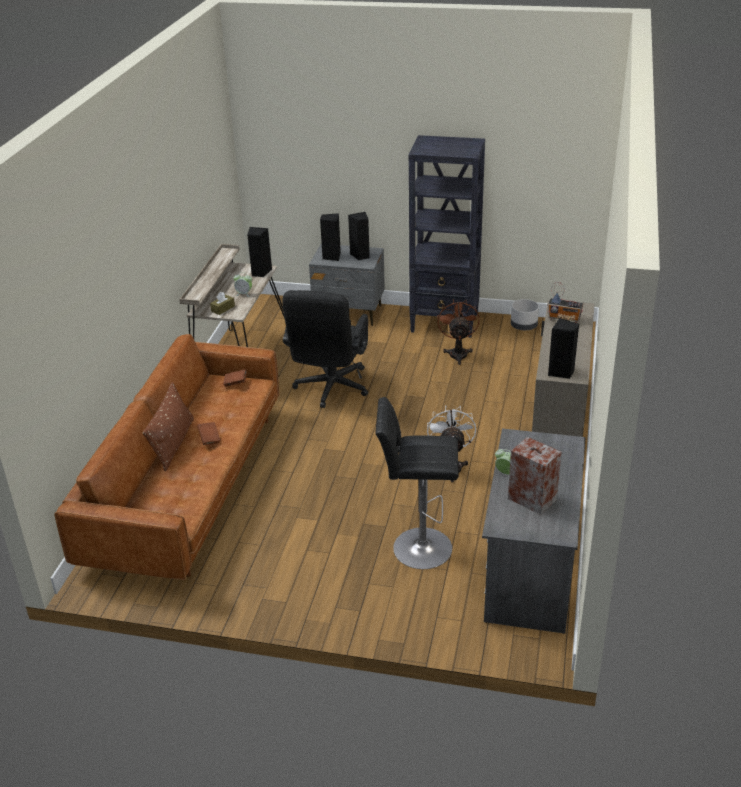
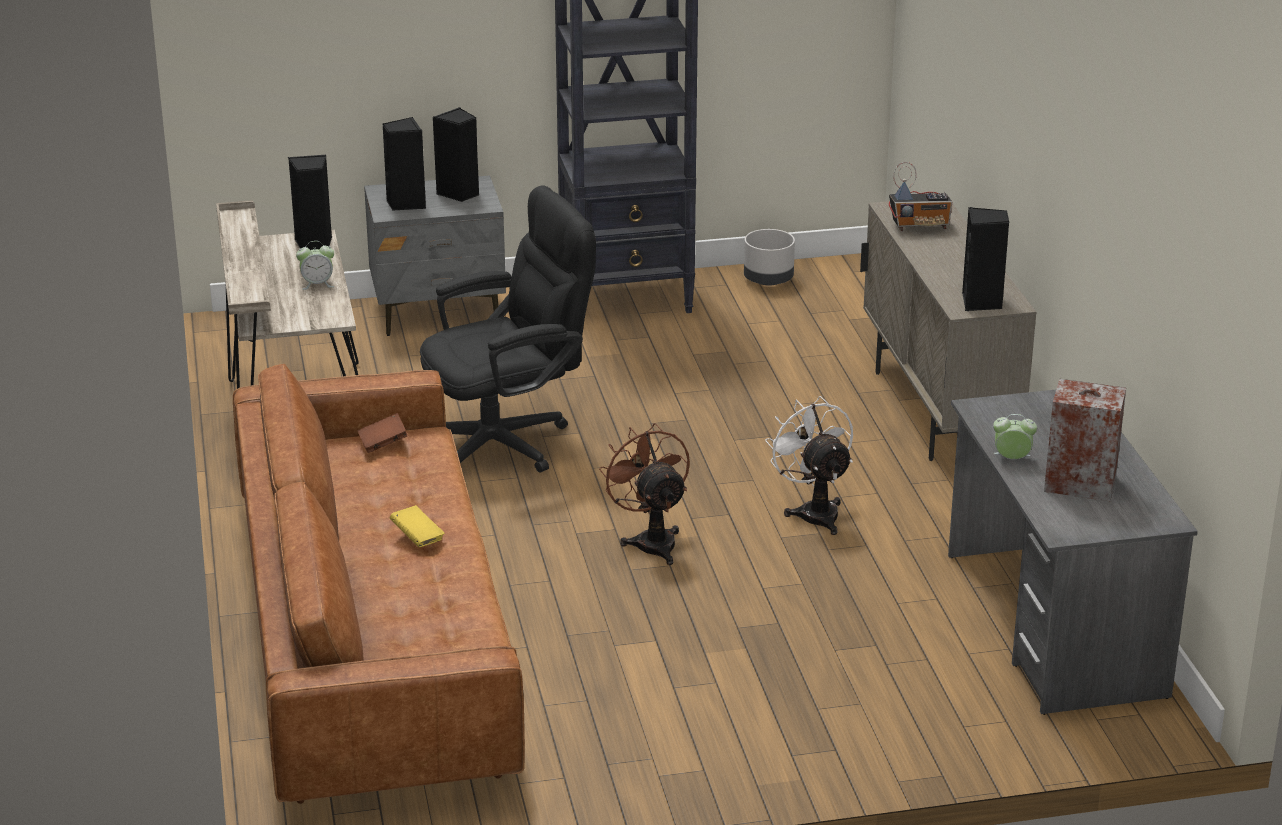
camera: 25 degrees left, 5 degrees down
brown pillow [143,382,194,471] -> none
brown book [197,422,221,445] -> yellow book [390,505,445,547]
brown tissue box [210,292,235,315] -> none
black office chair [282,290,368,408] -> black office chair turned 105 degrees counterclockwise [420,186,596,473]
black stool [375,397,459,569] -> none
brown fan [438,299,480,365] -> brown fan moved to [599,423,690,565]

